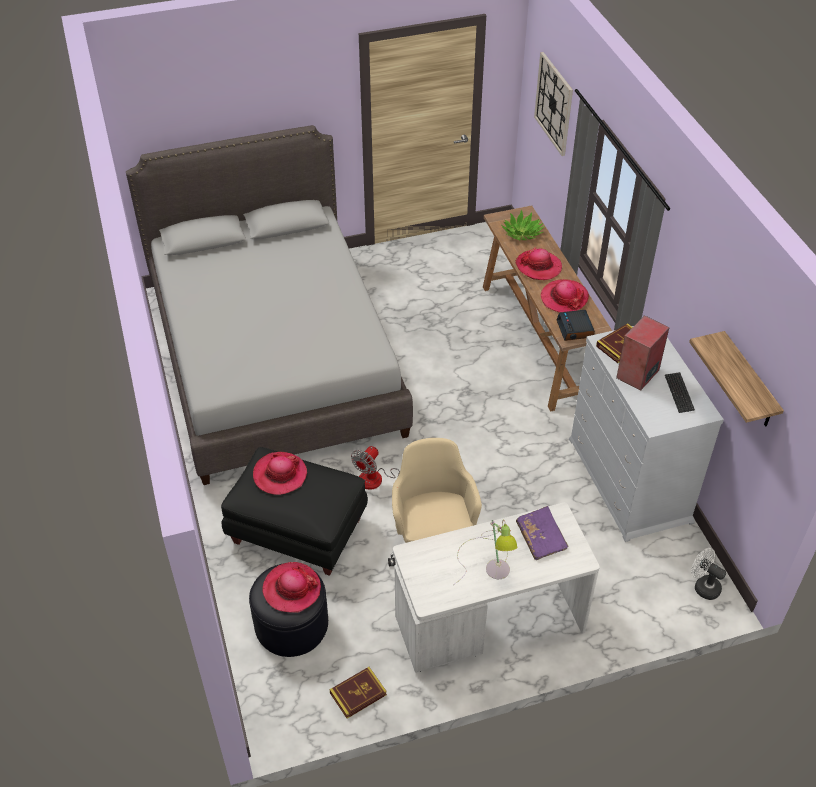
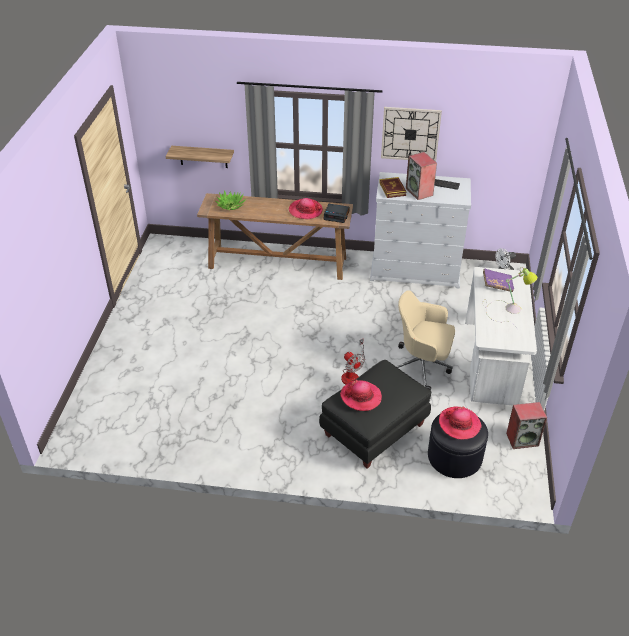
camera: 65 degrees left, 5 degrees down
grey bed [126,125,413,485] -> none
book [330,667,387,718] -> speaker [506,402,547,449]
hat [515,248,562,280] -> none
wall clock [534,52,573,156] -> wall clock moved to [381,107,442,162]
shelf [689,331,784,427] -> shelf moved to [166,146,234,168]

